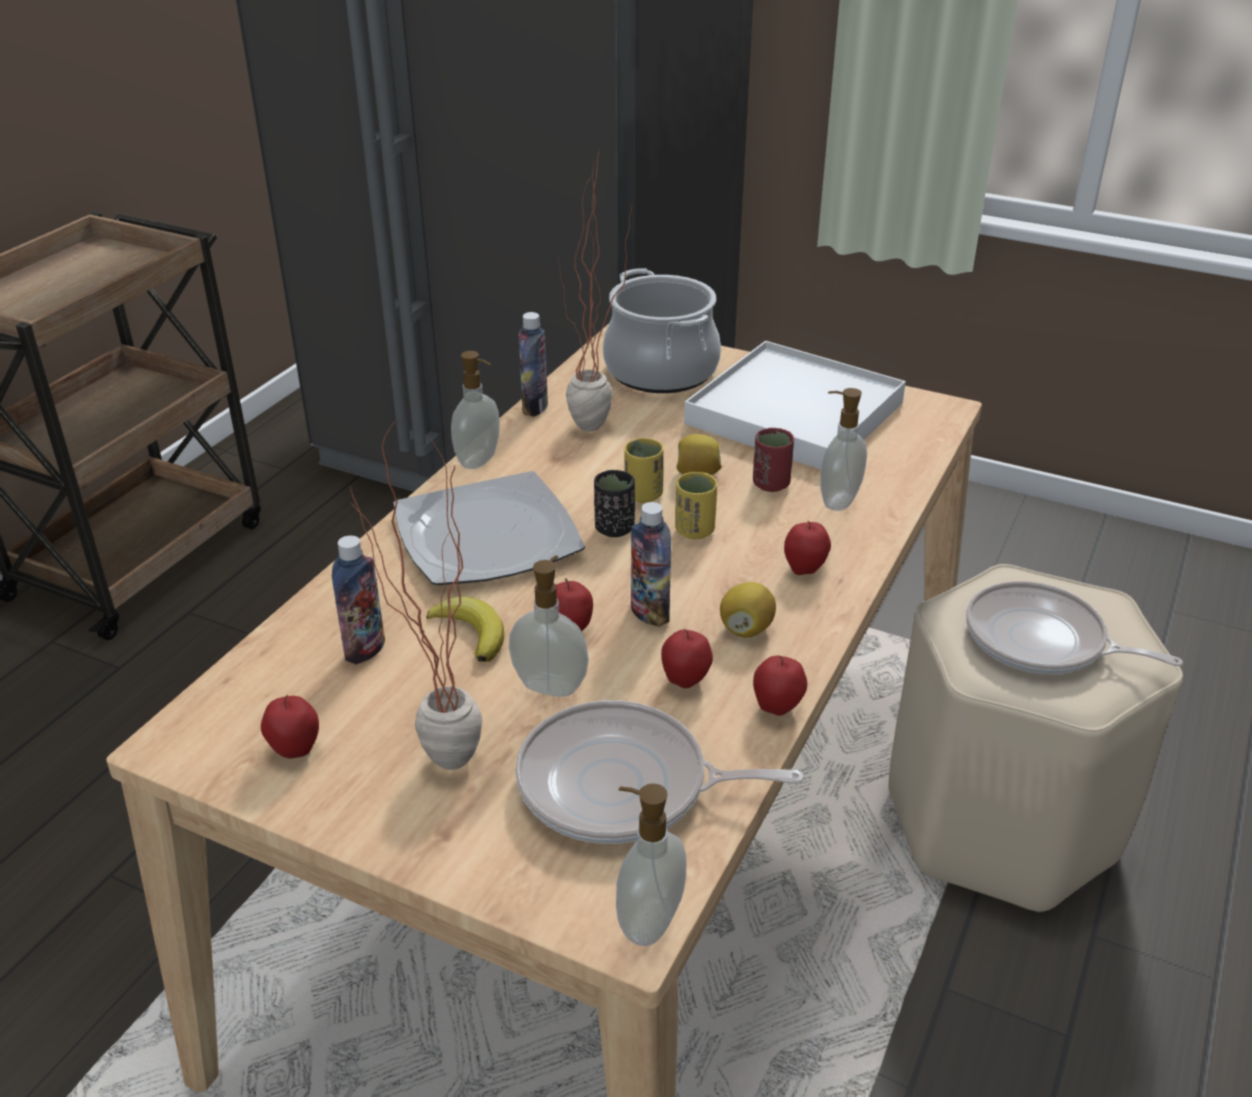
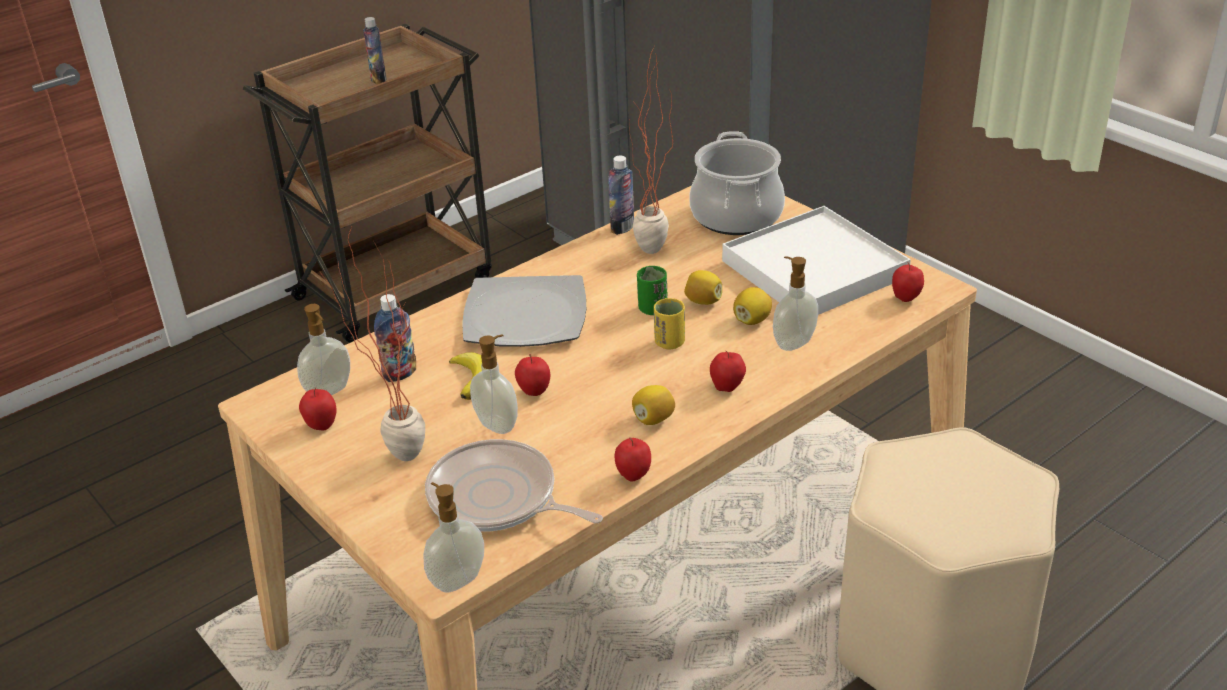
camera: 25 degrees right, 0 degrees up
soap dispenser [451,351,500,469] -> soap dispenser moved to [297,304,350,395]
black cup [594,470,635,537] -> none
yellow cup [624,438,664,503] -> green cup [637,266,668,315]
bottle [631,502,671,627] -> bottle moved to [363,17,386,85]
apple [661,629,713,688] -> apple moved to [892,262,924,302]
red cup [753,428,795,492] -> lemon [733,287,772,325]
frying pan [966,581,1183,674] -> none

